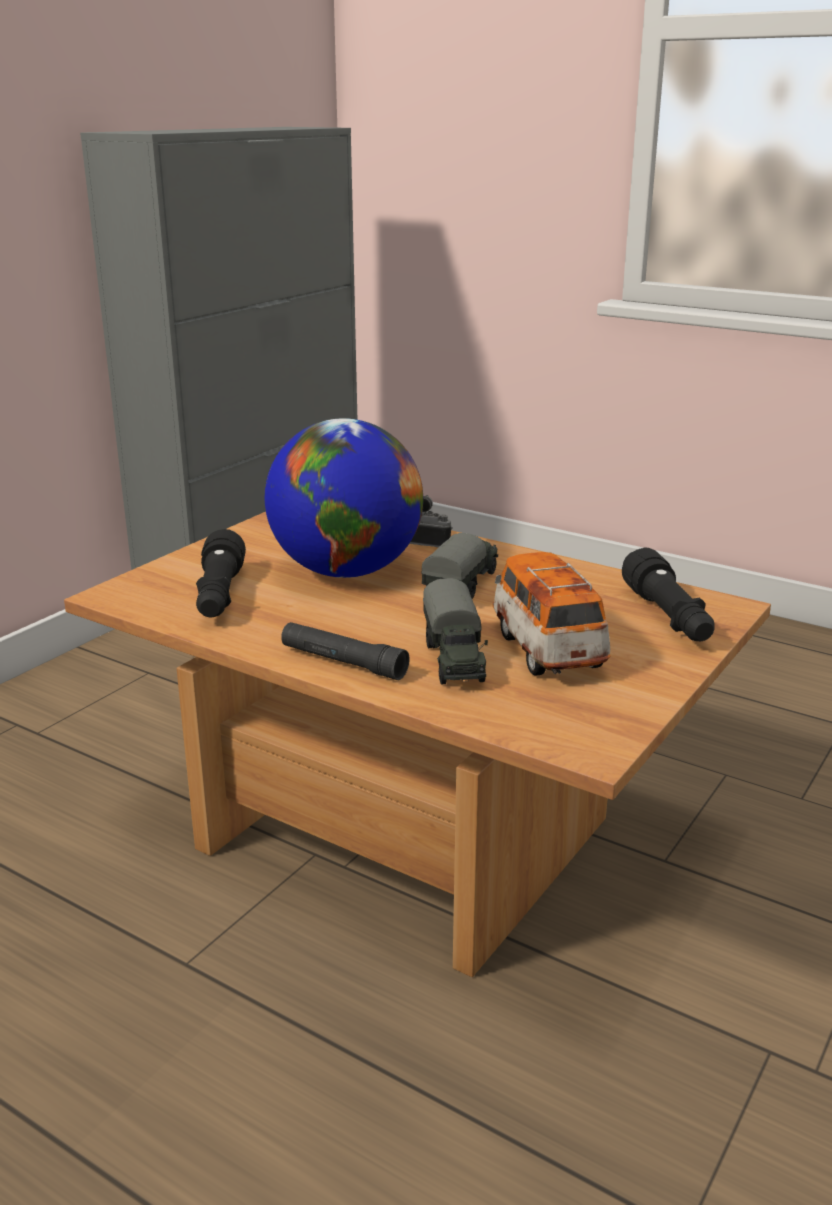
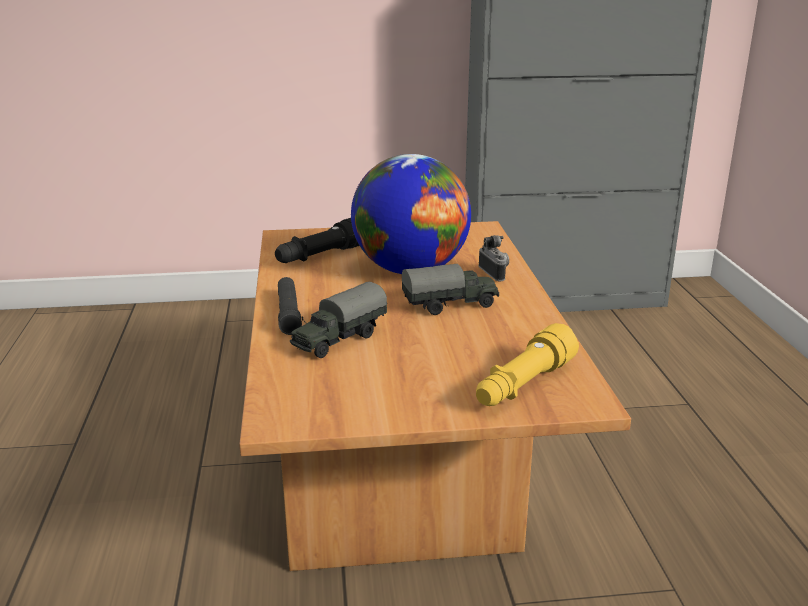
camera: 50 degrees right, 0 degrees up
toy car [493,552,610,676] -> none
black flashlight [622,547,715,641] -> yellow flashlight [476,323,579,406]

